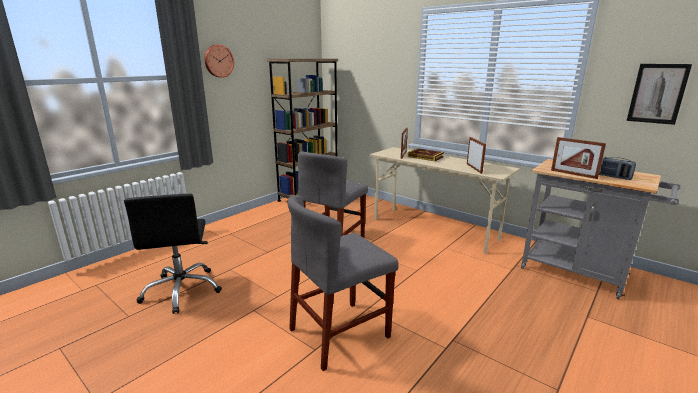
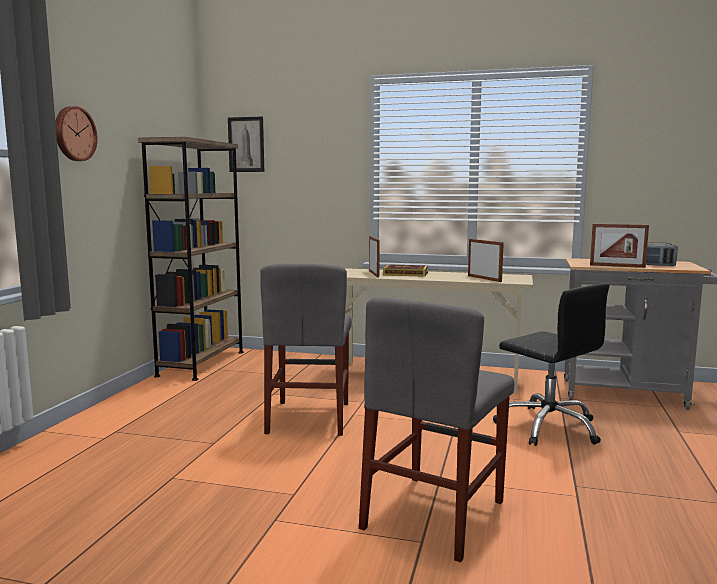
camera: 25 degrees left, 10 degrees down
black office chair [124,194,222,314] -> black office chair moved to [493,283,609,446]
picture [627,64,692,125] -> picture moved to [228,116,264,172]

